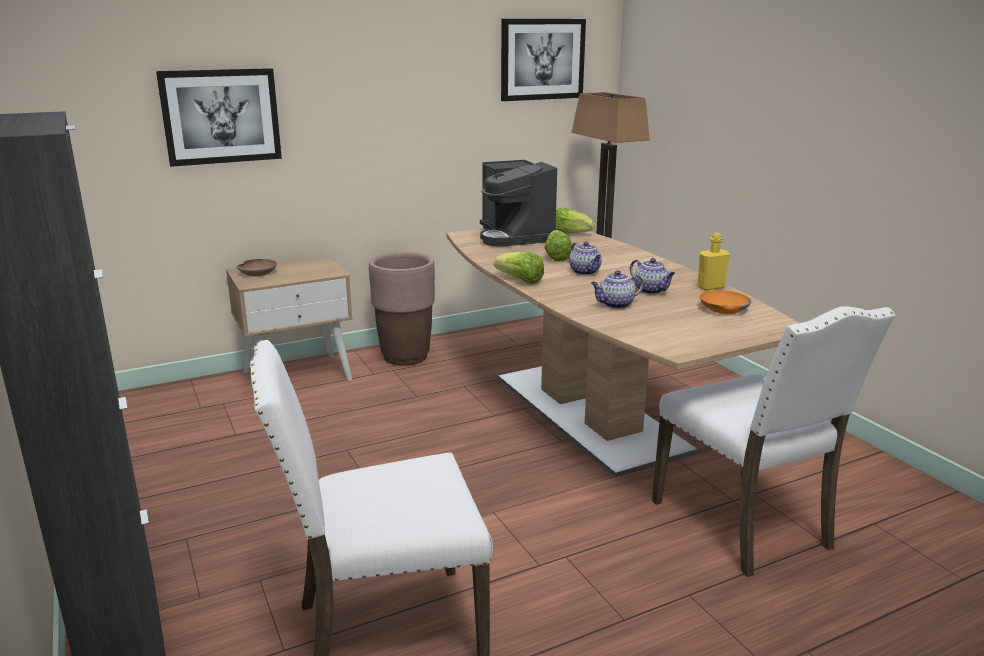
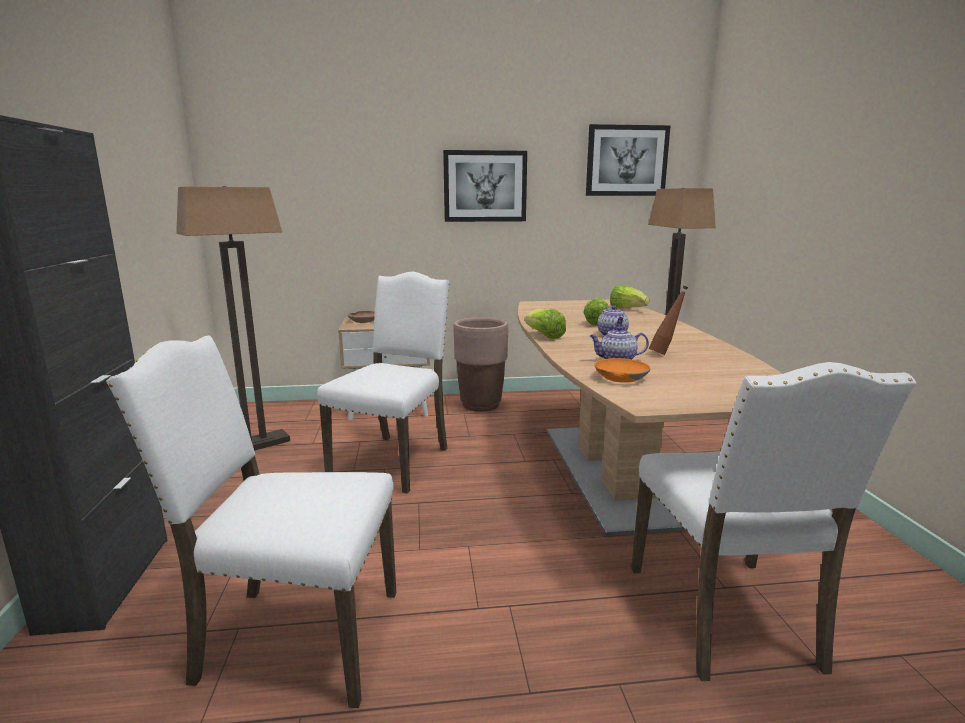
camera: 20 degrees right, 5 degrees down
picture [156,68,282,167] -> picture moved to [443,150,527,222]
coffee machine [480,160,557,247] -> none
teapot [630,258,676,294] -> brown bottle [649,286,688,355]
yellow bottle [697,233,730,291] -> none
orange bowl [699,290,751,314] -> orange bowl moved to [594,358,651,383]
none -> floor lamp [176,186,290,450]
none -> white chair [317,272,450,493]

